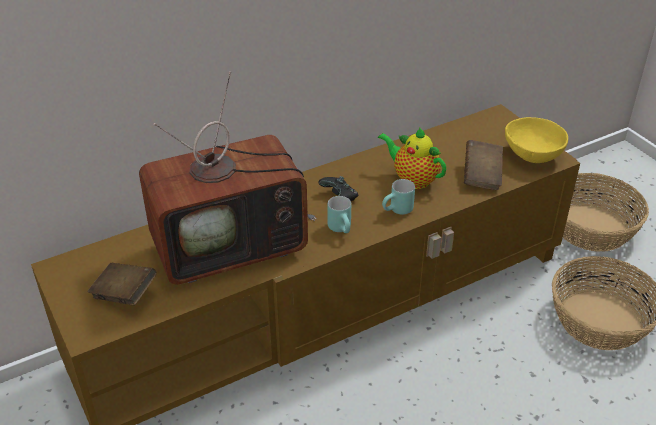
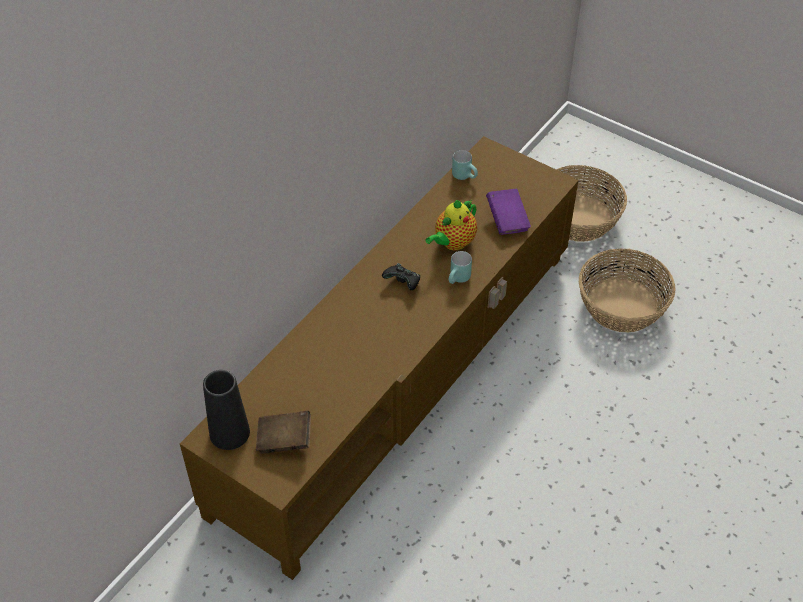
camera: 25 degrees left, 10 degrees up
television [139,72,317,285] -> none
turquoise mug [327,196,351,233] -> turquoise mug moved to [452,150,478,180]
teapot [378,127,446,189] -> teapot turned 60 degrees counterclockwise [425,200,477,250]
brown book [464,140,503,190] -> purple book [486,189,531,235]
yellow bowl [505,117,568,163] -> none
none -> black vase [203,370,250,450]

